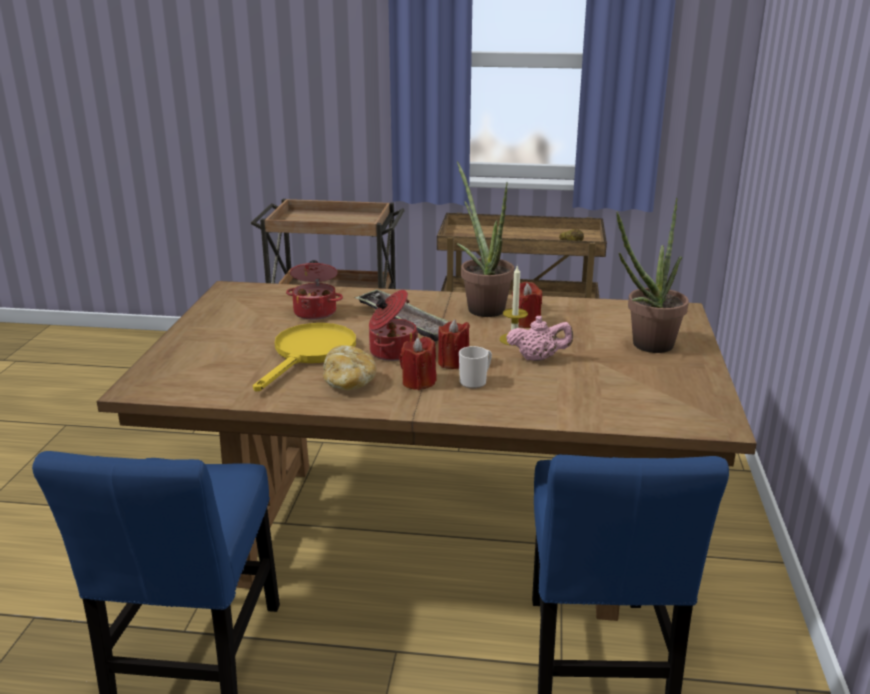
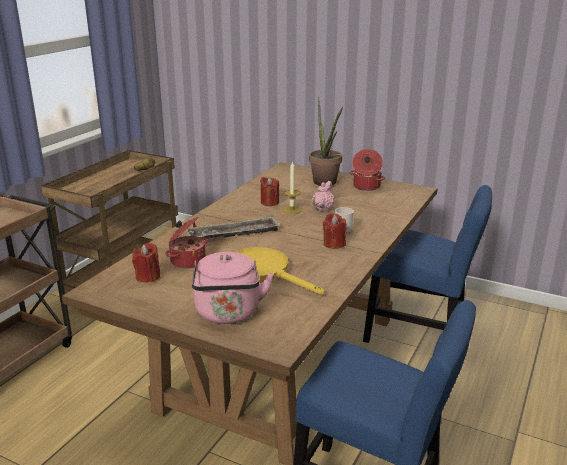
camera: 70 degrees left, 0 degrees up
bread [323,345,377,390] -> none
cooking pot [369,290,418,361] -> cooking pot moved to [350,149,385,191]
red candle [438,319,470,369] -> red candle moved to [132,243,160,282]
potted plant [456,161,514,317] -> none
none -> pink kettle [192,252,274,324]

